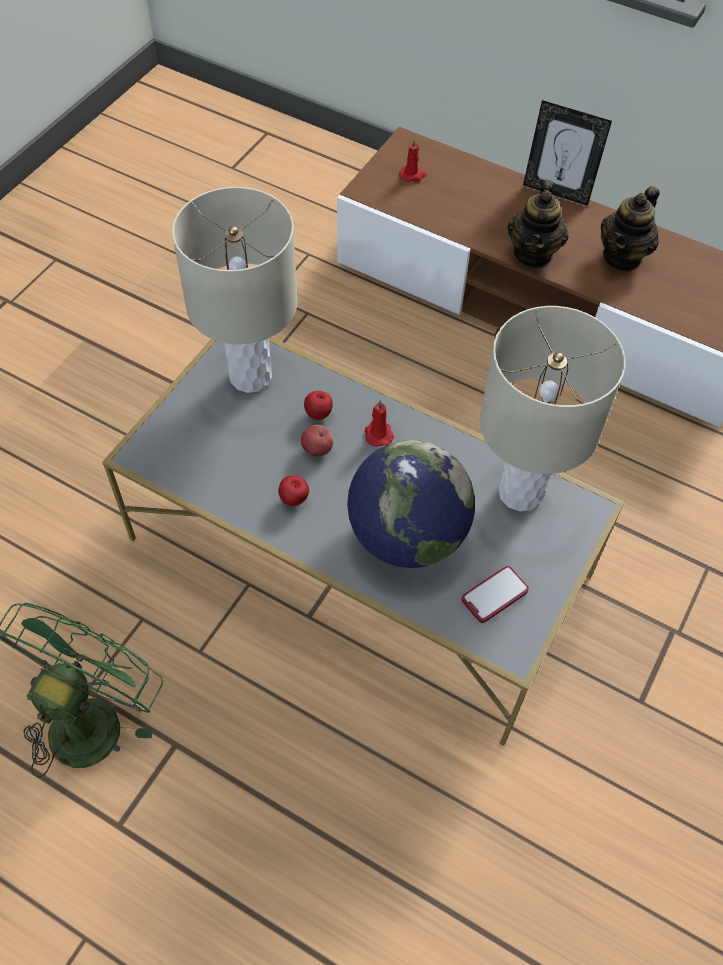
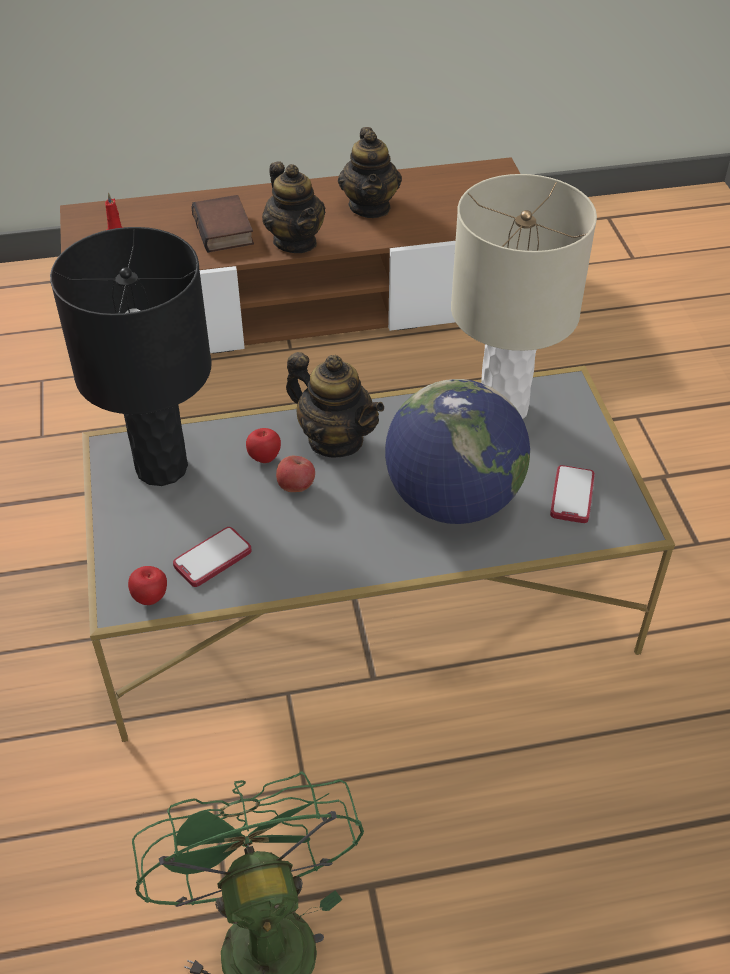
camera: 40 degrees left, 10 degrees down
beige table lamp [172,187,298,393] -> black table lamp [50,227,212,486]
apple [278,475,309,506] -> apple moved to [128,566,167,605]
red candle [365,400,394,447] -> teapot [286,352,384,457]
picture frame [523,100,612,206] -> none
none -> phone [173,527,252,587]
none -> book [191,195,254,253]

